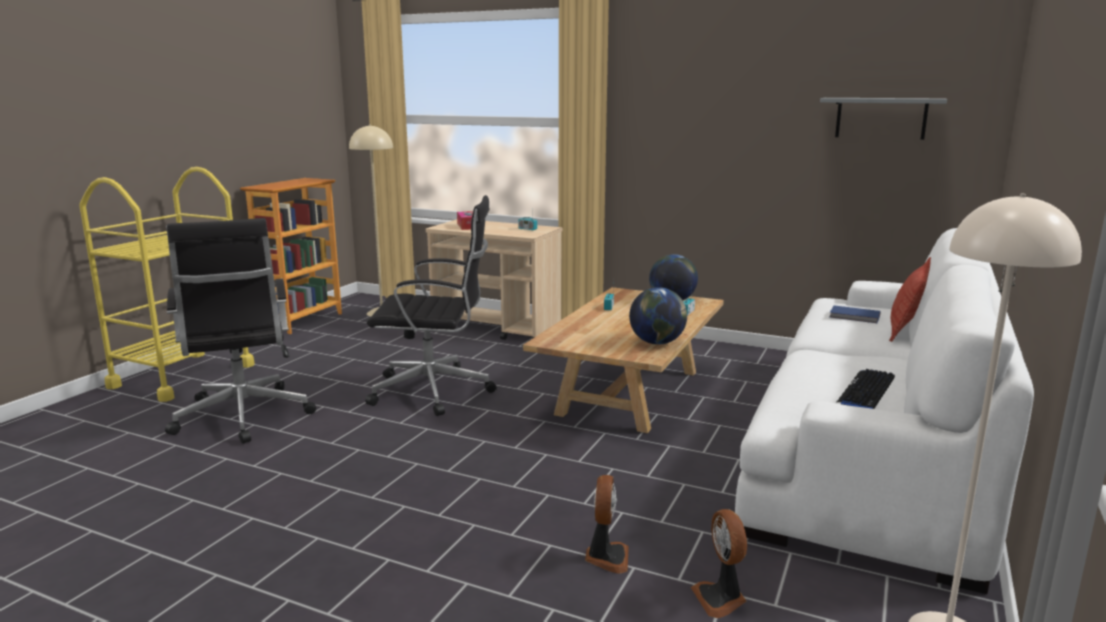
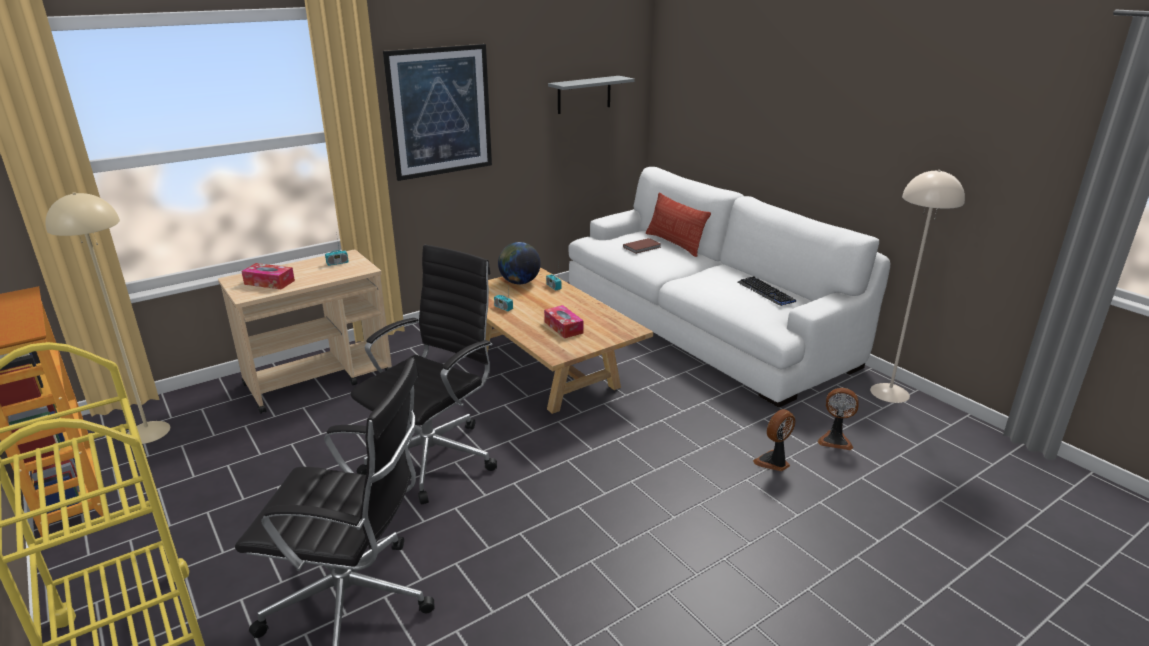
camera: 60 degrees left, 10 degrees up
fan [585,475,629,574] -> fan turned 75 degrees counterclockwise [753,409,795,471]
globe [629,287,687,345] -> none
blue book [830,305,881,323] -> brown book [623,238,661,254]
none -> picture [383,44,492,181]
none -> tissue box [544,305,584,338]

